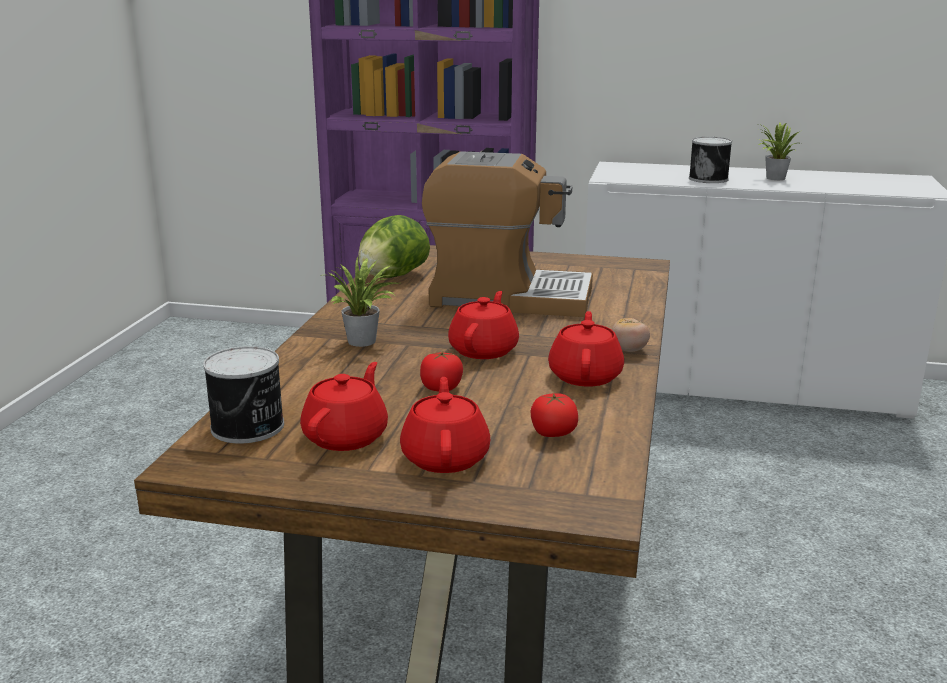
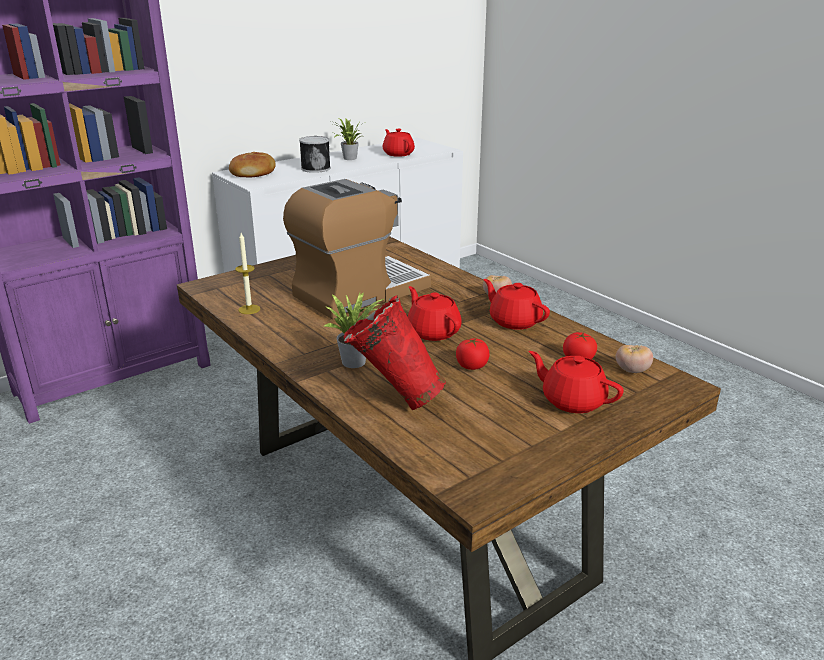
camera: 50 degrees left, 5 degrees up
can [203,346,284,444] -> none
red teapot [300,362,388,451] -> red teapot moved to [383,129,415,157]
lettuce [358,215,430,278] -> candle [235,233,261,314]
none -> bread [229,152,276,177]
none -> red vase [344,295,446,410]
none -> tomato [616,345,653,373]

